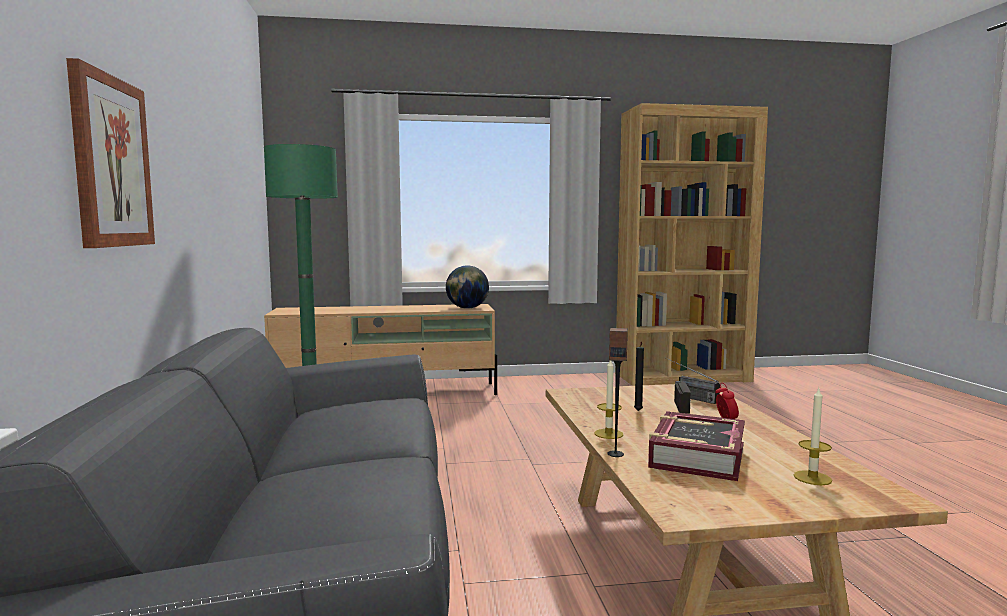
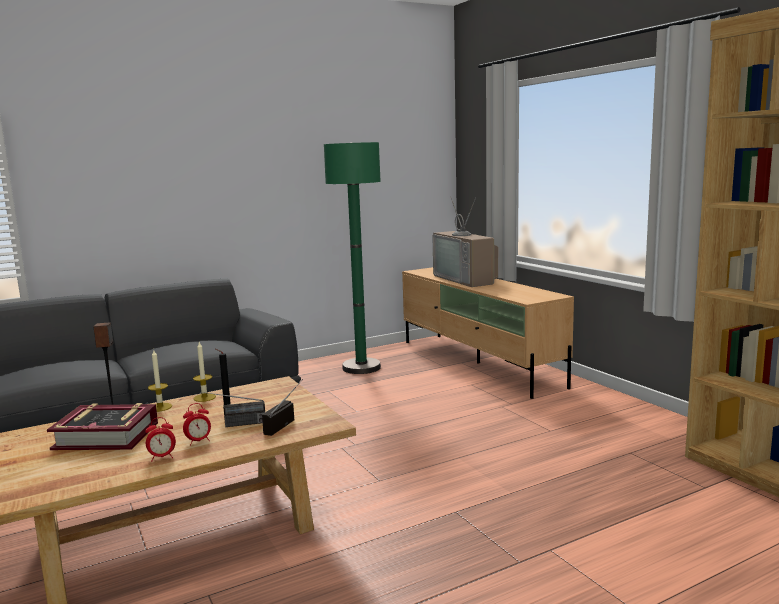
camera: 70 degrees right, 5 degrees up
picture [66,58,155,248] -> none
globe [446,266,489,309] -> none
candle [793,388,832,485] -> candle moved to [193,342,216,402]
none -> alarm clock [145,417,176,461]
none -> television [432,196,498,287]

